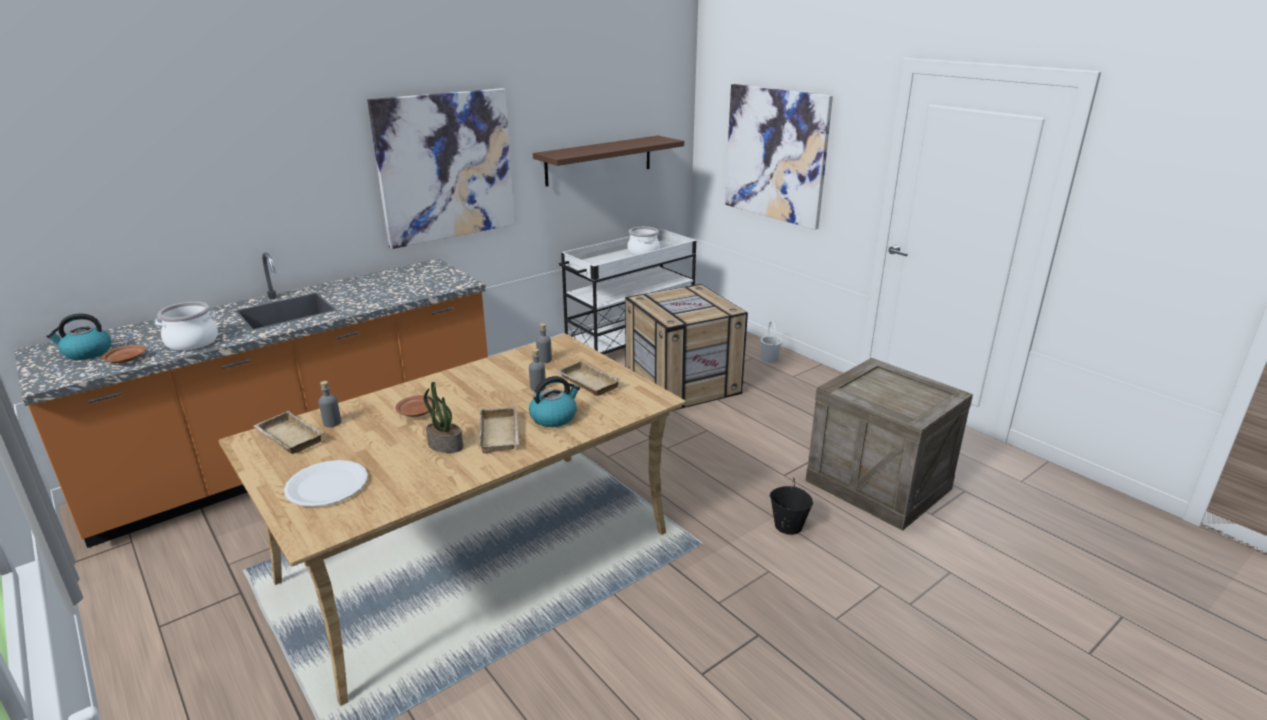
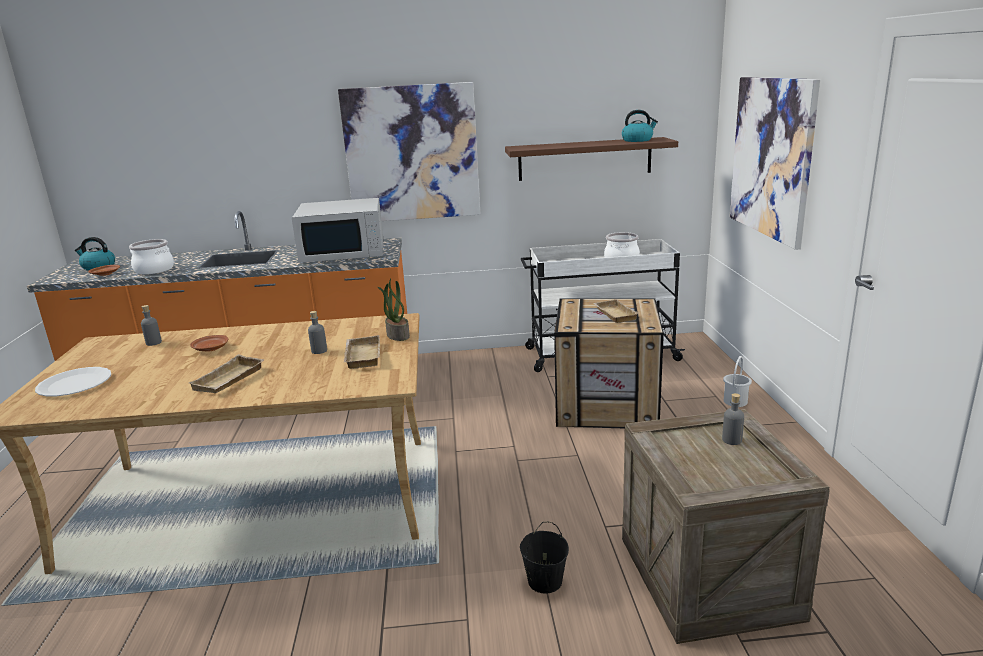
camera: 35 degrees right, 5 degrees down
beige tray [254,411,323,454] -> beige tray moved to [593,299,638,323]
potted plant [423,382,463,453] -> potted plant moved to [378,278,410,341]
kettle [529,376,580,427] -> kettle moved to [622,110,658,142]
grey bottle [536,323,552,363] -> grey bottle moved to [722,393,744,445]
none -> white microwave [292,198,383,263]

